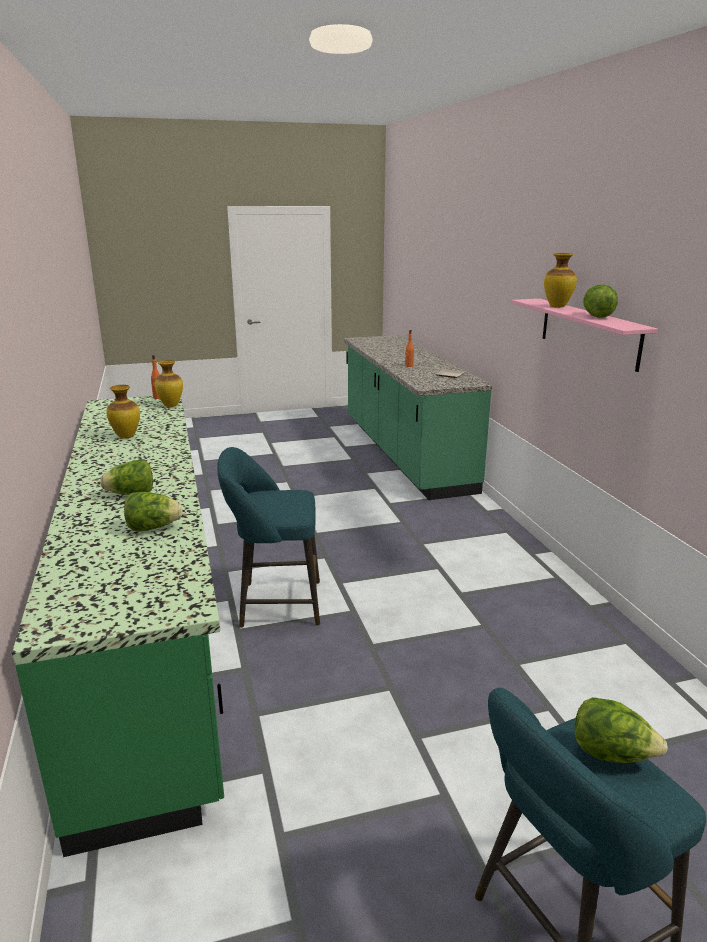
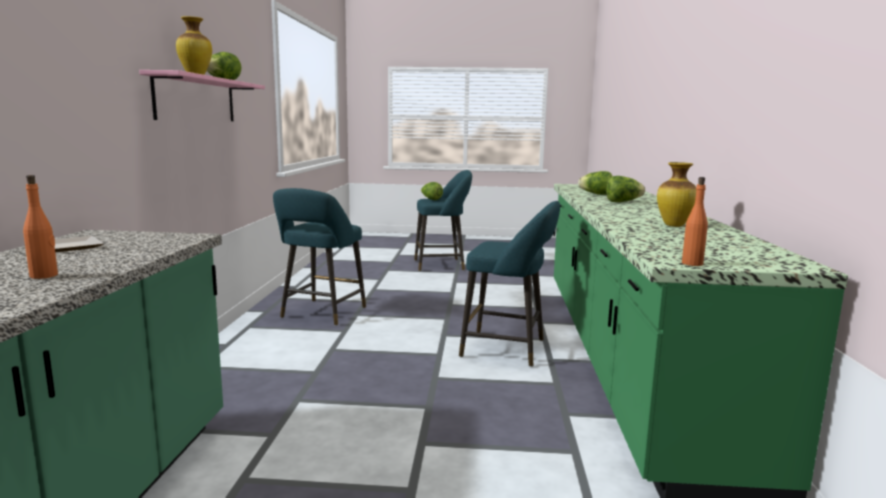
camera: 160 degrees left, 10 degrees down
vase [155,360,183,407] -> none
none -> turquoise stool [273,188,366,326]

